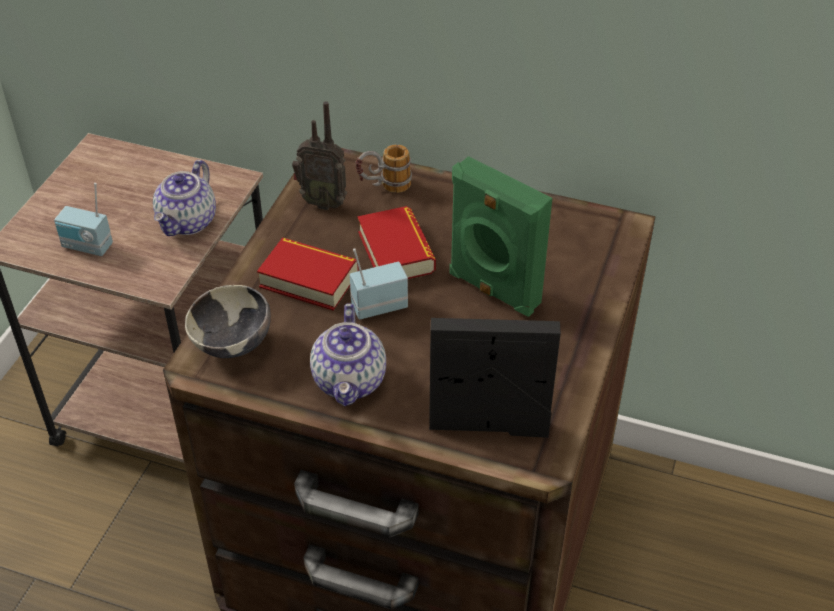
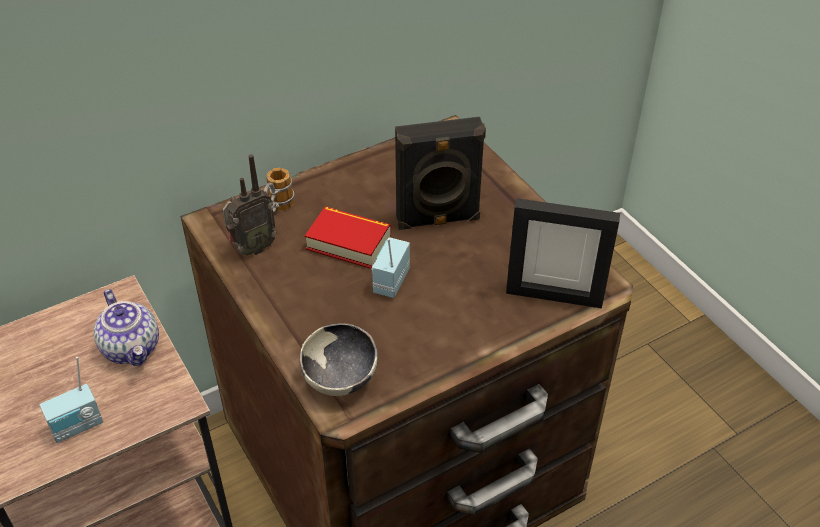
camera: 50 degrees left, 0 degrees up
book [257,237,359,311] -> none
teapot [310,304,386,406] -> none
picture frame [429,318,561,438] -> picture frame turned 120 degrees counterclockwise [506,198,620,308]
green speaker [449,156,552,317] -> black speaker [395,117,486,230]

